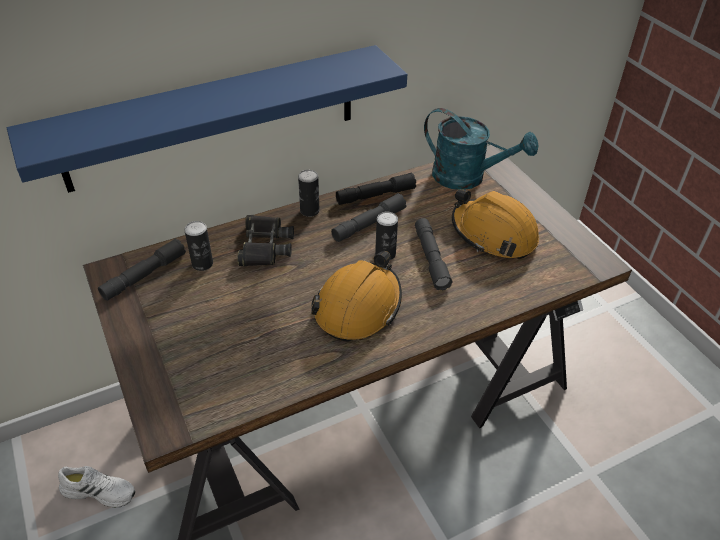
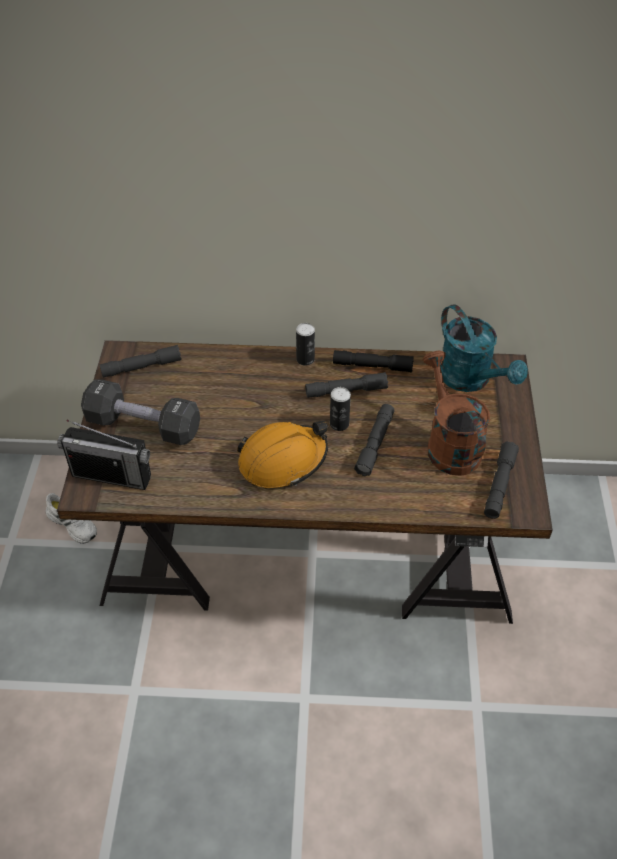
camera: 30 degrees right, 5 degrees up
blue shelf [7,45,407,193] -> none
can [184,221,213,271] -> none
black binoculars [237,215,294,266] -> none
orange hard hat [452,189,539,259] -> brown watering can [423,351,490,476]
none -> radio [57,420,151,490]
none -> black dumbbell [81,379,200,445]
none -> grey flashlight [484,441,519,519]

